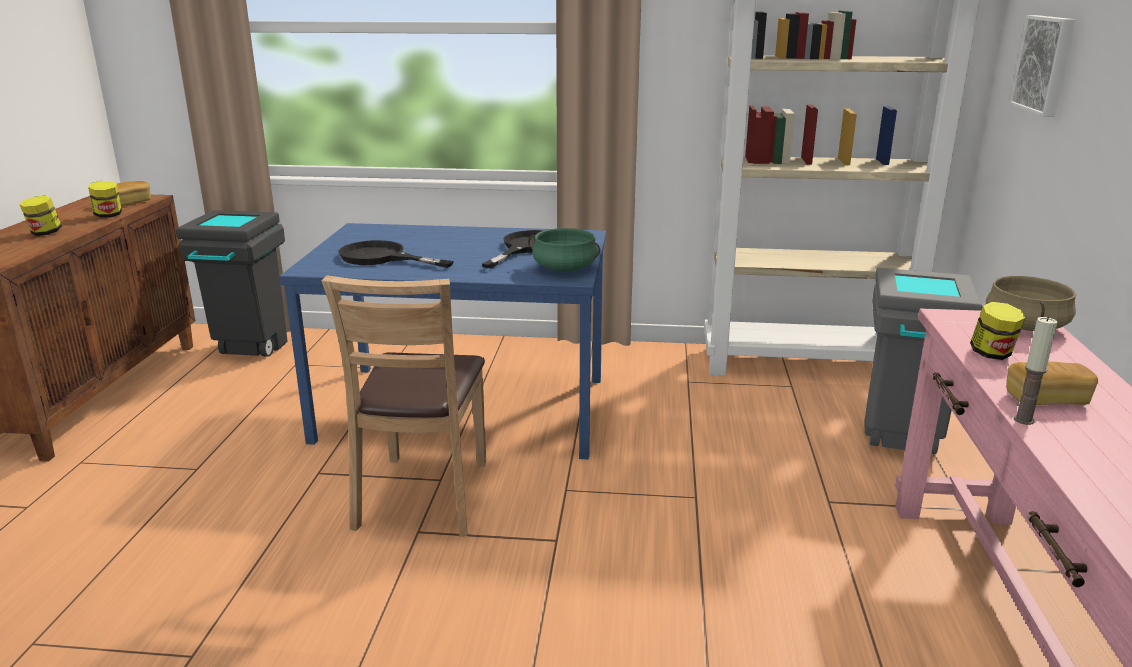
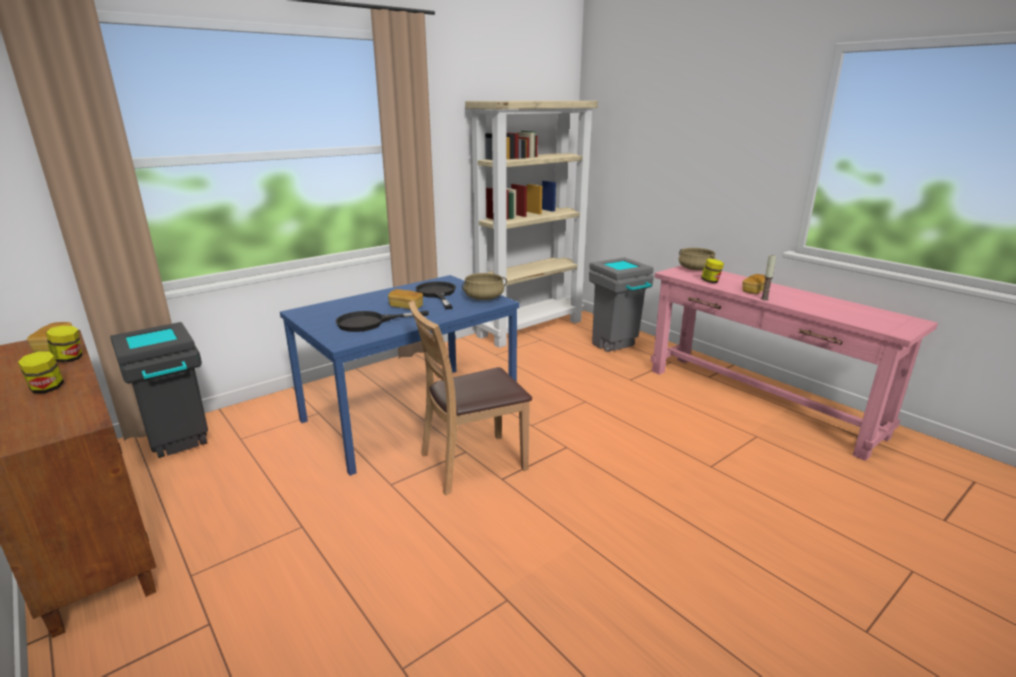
camera: 45 degrees left, 0 degrees up
brown chair [322,275,486,536] -> brown chair turned 105 degrees clockwise [409,301,532,495]
green cooking pot [528,228,600,272] -> beige cooking pot [462,273,507,300]
picture [1009,15,1076,117] -> none
none -> bread [388,289,423,309]

